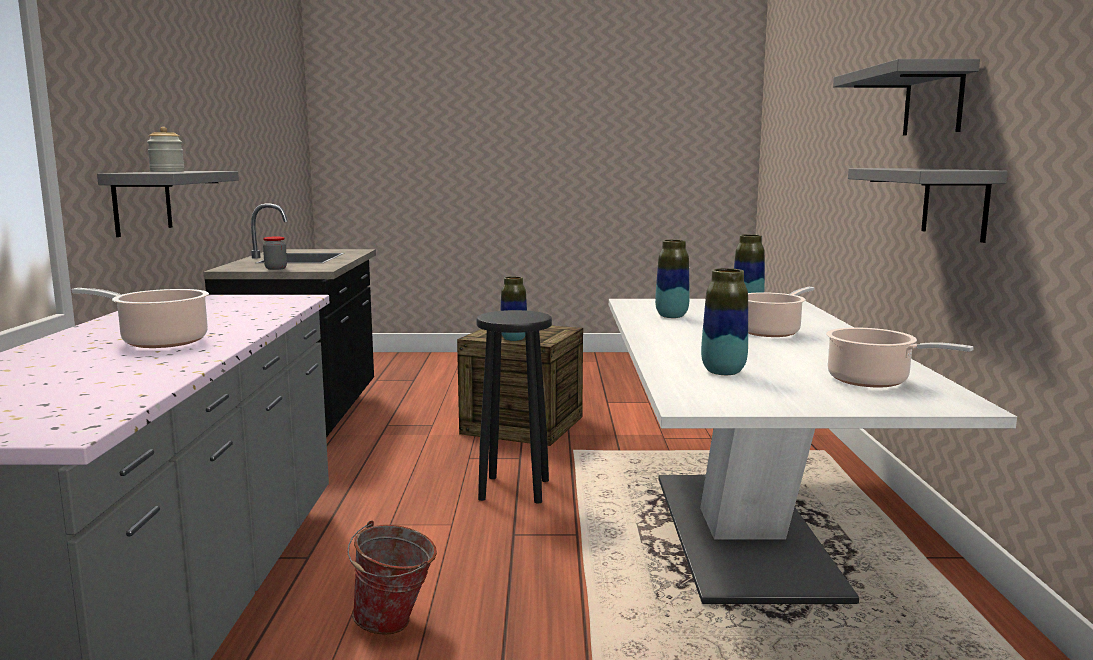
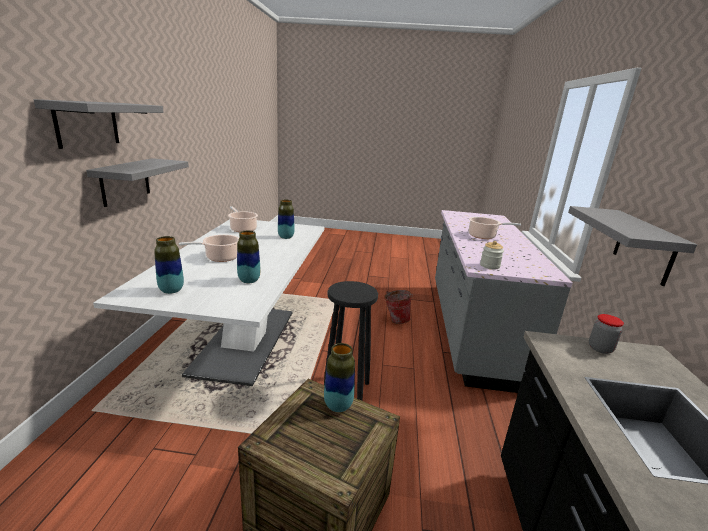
camera: 175 degrees left, 10 degrees up
jar [147,127,184,172] -> jar moved to [480,241,504,269]

